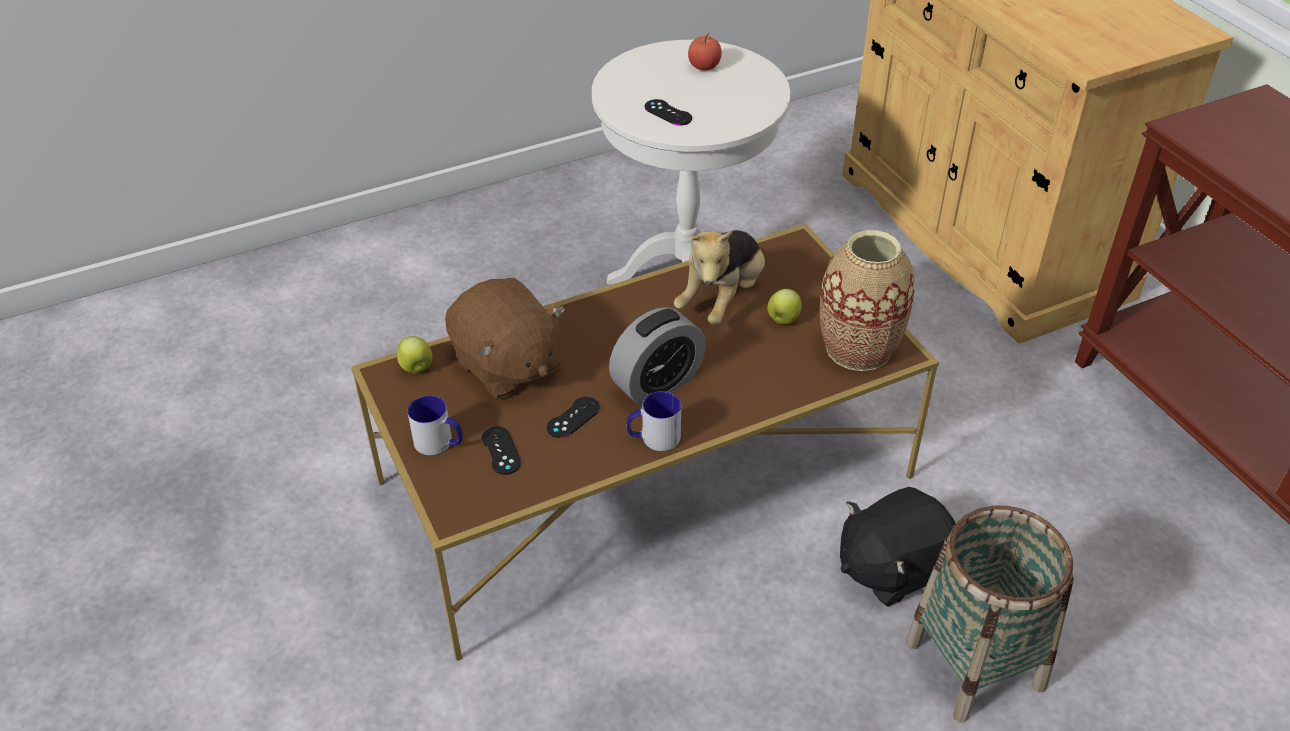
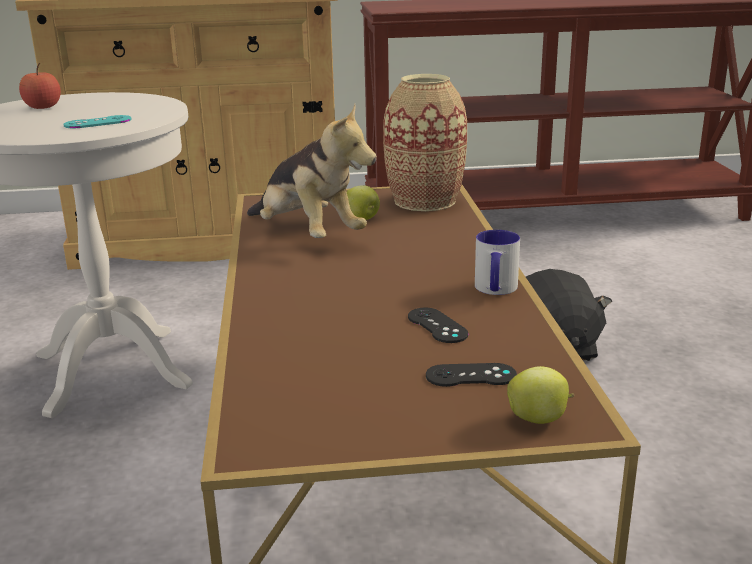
camera: 70 degrees left, 20 degrees down
apple [397,336,432,373] -> apple moved to [507,366,574,424]
mug [407,395,463,455] -> none
brown plush toy [445,278,565,399] -> none
alarm clock [609,307,706,405] -> none
black game controller [644,99,692,126] -> turquoise game controller [64,115,132,128]
basket [906,506,1074,723] -> none

